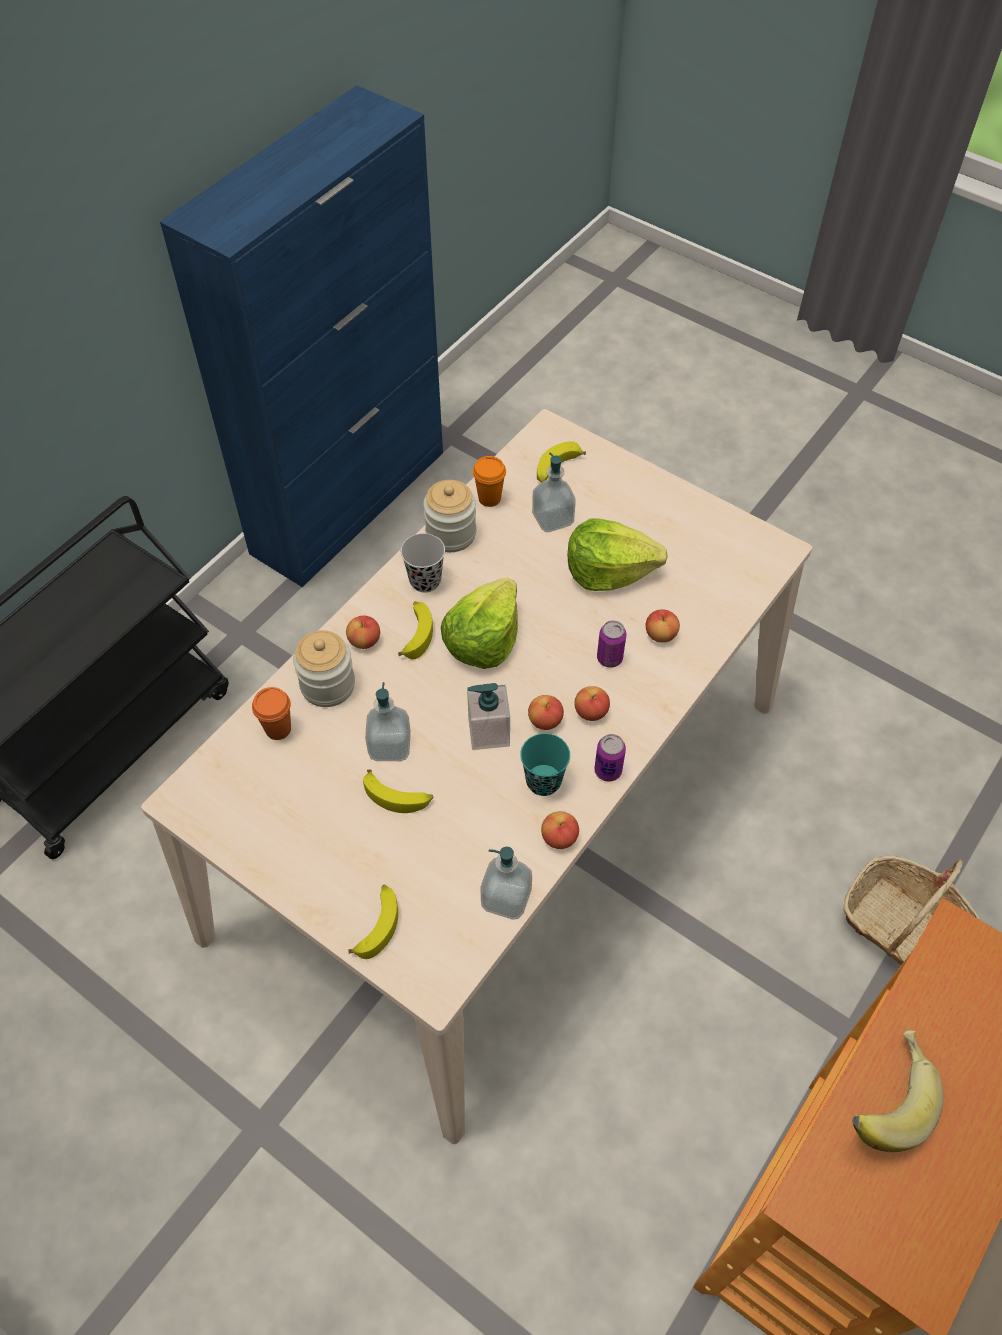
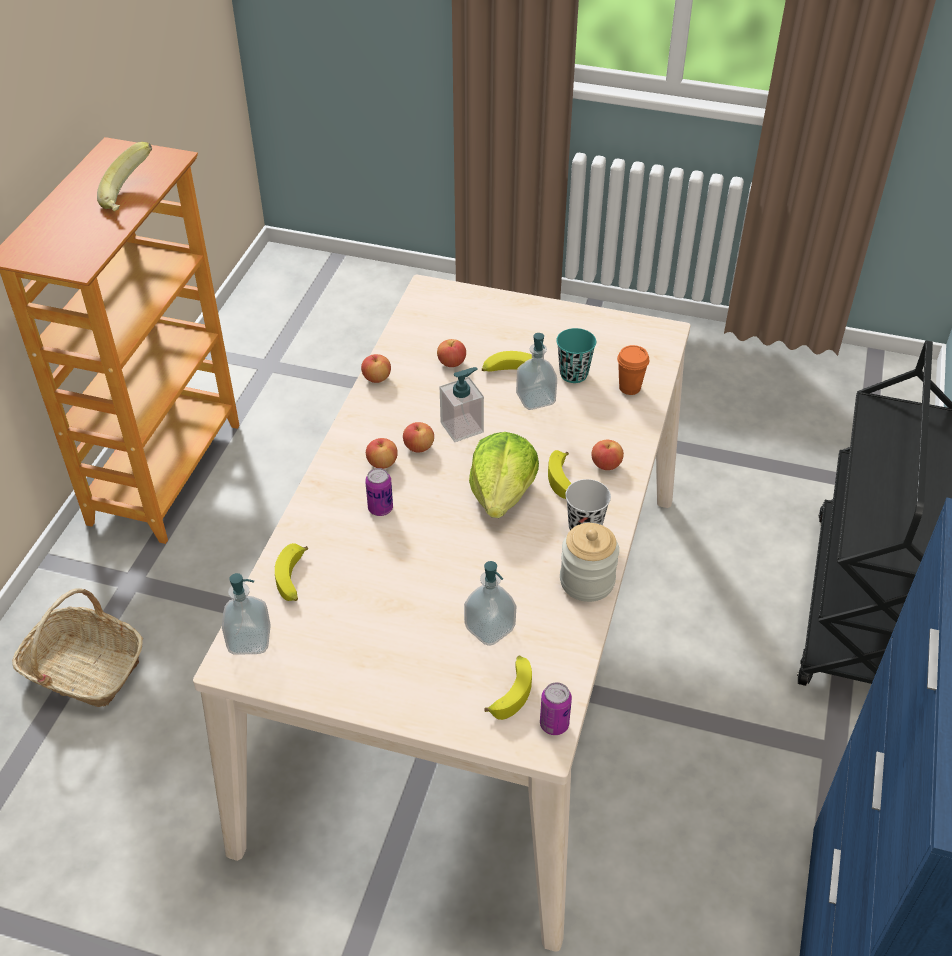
camera: 160 degrees right, 10 degrees down
jar [293,630,355,707] -> none
banana [348,885,398,959] -> banana moved to [275,543,308,601]
orange cup [473,456,506,507] -> none
soap dispenser [480,847,532,920] -> soap dispenser moved to [222,573,271,655]
turquoise cup [520,733,570,796] -> turquoise cup moved to [556,328,596,383]
lettuce [567,518,668,591] -> none
can [594,734,626,782] -> can moved to [540,682,572,735]
apple [646,609,680,643] -> apple moved to [437,339,466,367]

